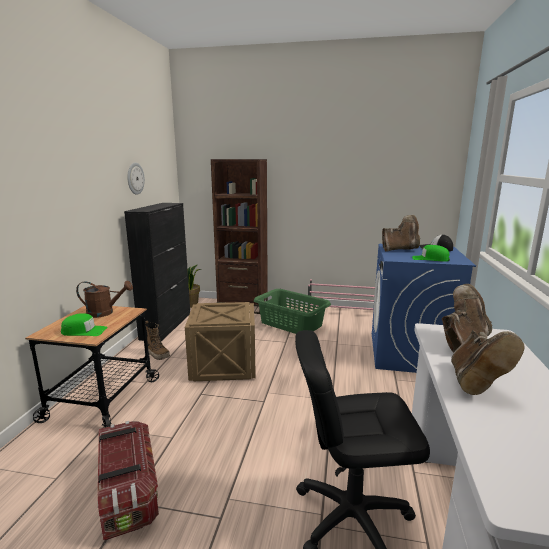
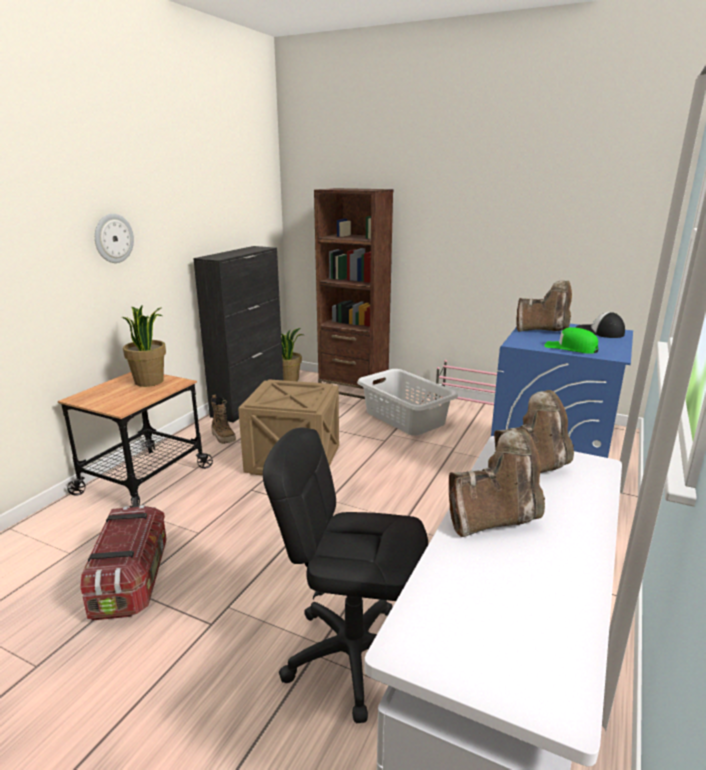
camera: 15 degrees right, 5 degrees up
green cap [61,313,108,336] -> none
brown watering can [76,281,133,318] -> potted plant [122,305,166,387]
wall clock [127,163,145,195] -> wall clock moved to [95,214,134,263]
green laundry basket [254,289,331,334] -> grey laundry basket [357,369,458,436]
brown boot [451,330,525,395] -> brown boot turned 135 degrees counterclockwise [449,429,545,537]

